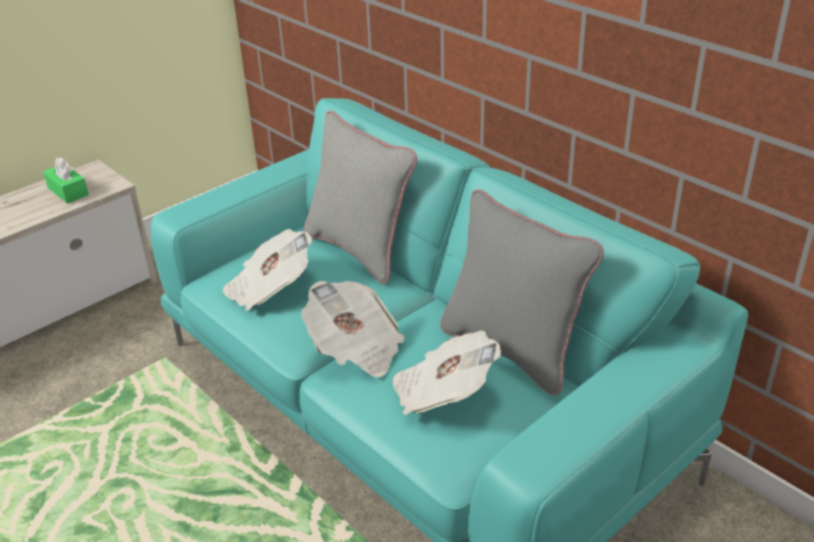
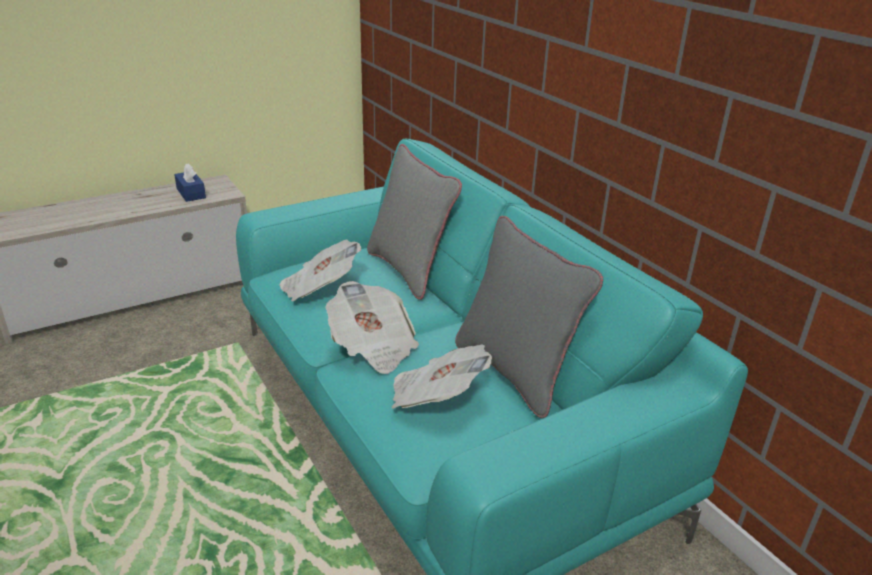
camera: 10 degrees right, 5 degrees down
green tissue box [43,157,89,204] -> blue tissue box [174,163,206,202]

